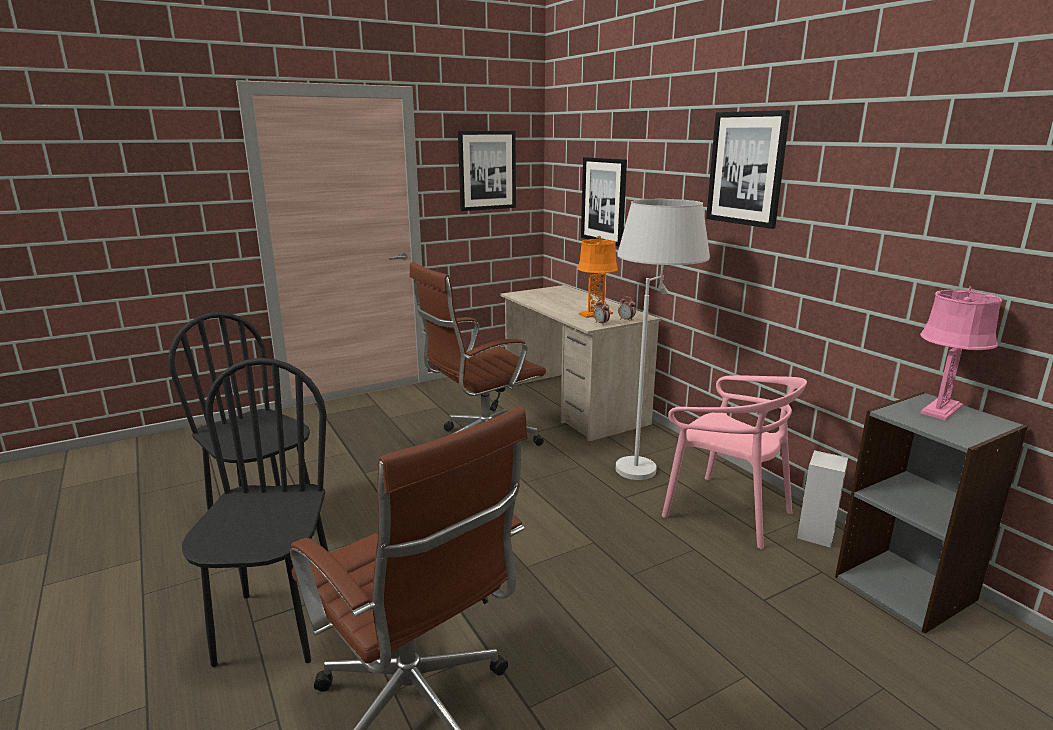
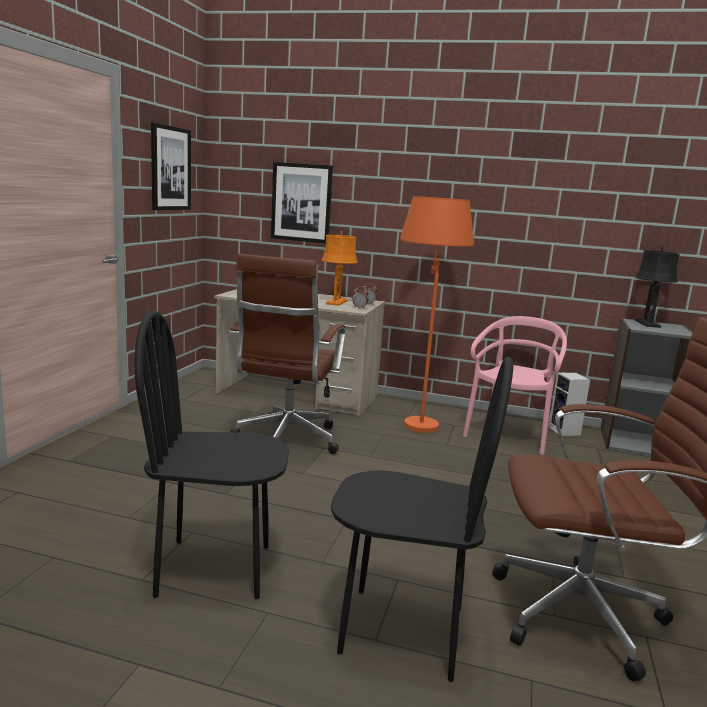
camera: 45 degrees left, 5 degrees down
black chair [182,358,329,667] -> black chair turned 150 degrees clockwise [331,357,514,682]
white floor lamp [616,199,710,480] -> orange floor lamp [400,196,474,433]
pink chair [662,375,807,549] -> pink chair turned 60 degrees counterclockwise [463,316,567,455]
picture [706,110,790,229] -> none
pink table lamp [920,286,1002,420] -> black table lamp [635,246,680,328]

